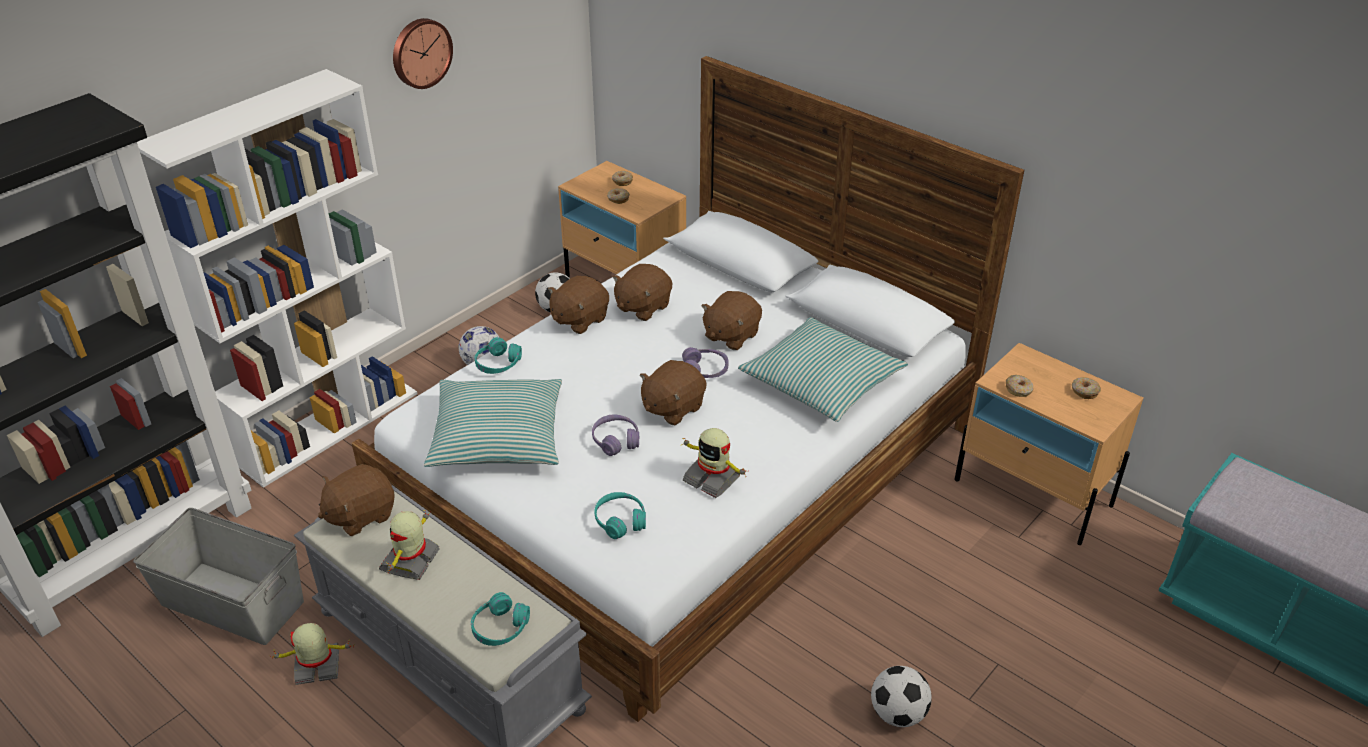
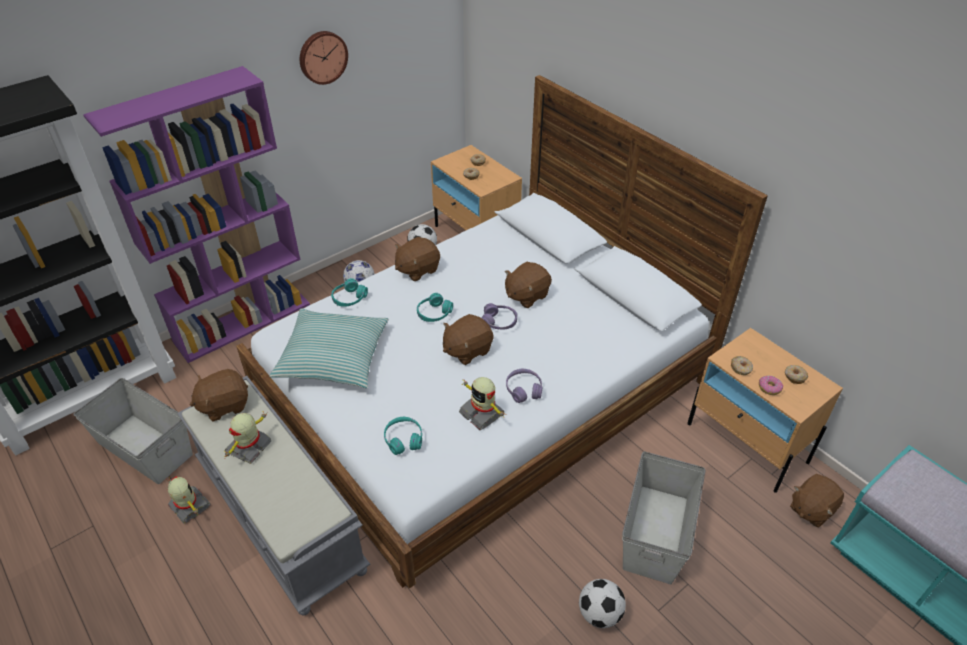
camera: 10 degrees right, 5 degrees up
white bookcase [137,69,417,488] -> purple bookcase [83,66,310,363]
toy robot [269,623,354,685] -> toy robot turned 45 degrees clockwise [167,476,211,524]
turquoise headphones [471,592,530,646] -> turquoise headphones moved to [417,293,453,322]
purple headphones [592,415,639,456] -> purple headphones moved to [506,369,542,403]
brown plush toy [613,264,672,321] -> brown plush toy moved to [790,474,844,528]
pillow [738,317,908,422] -> none
none -> grey storage box [622,452,705,584]
none -> donut [759,376,783,395]

